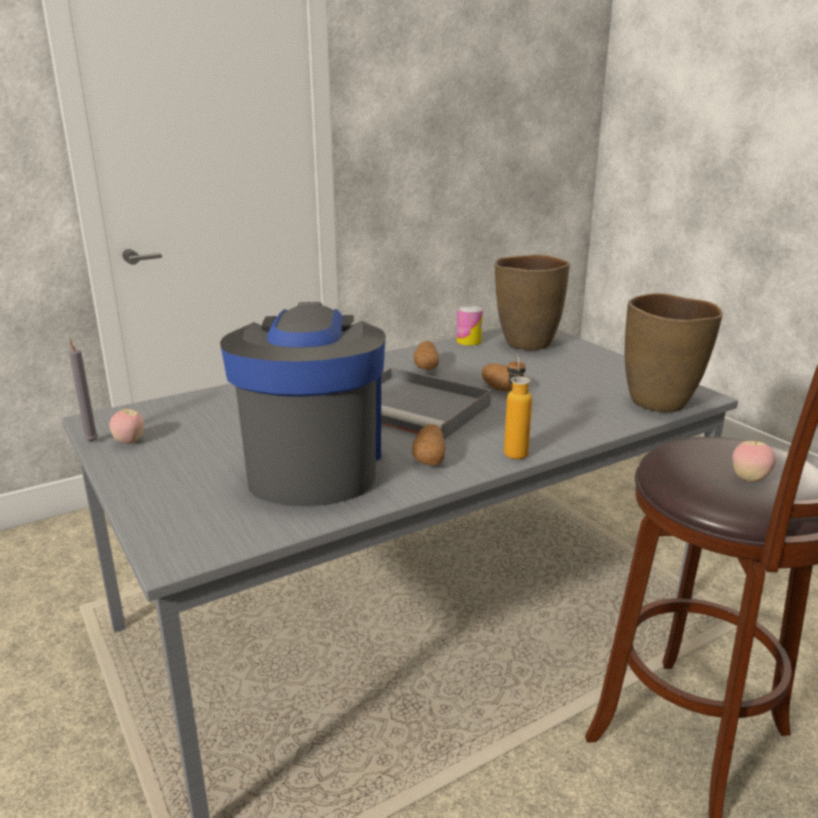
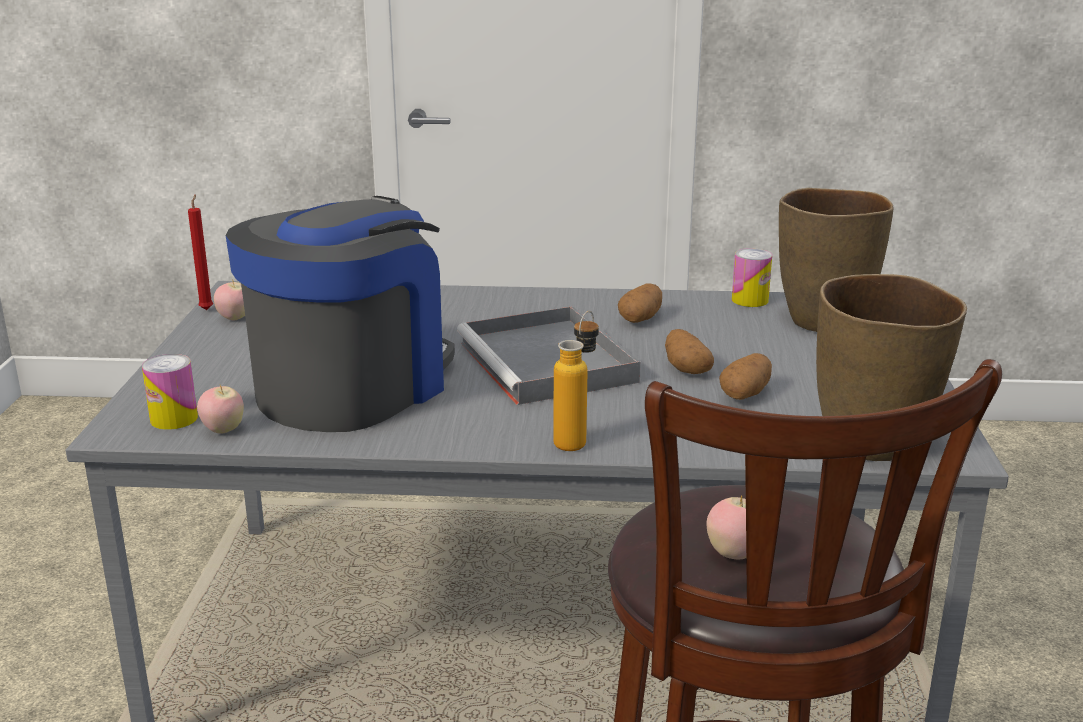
camera: 35 degrees right, 0 degrees up
grey candle [69,338,98,442] -> red candle [188,194,213,310]
potato [412,424,446,466] -> potato moved to [719,353,772,400]
none -> can [142,354,198,430]
none -> apple [197,385,244,434]

